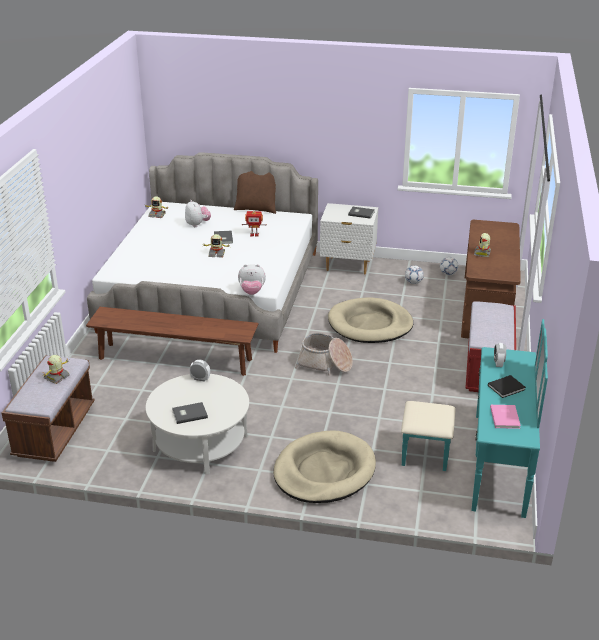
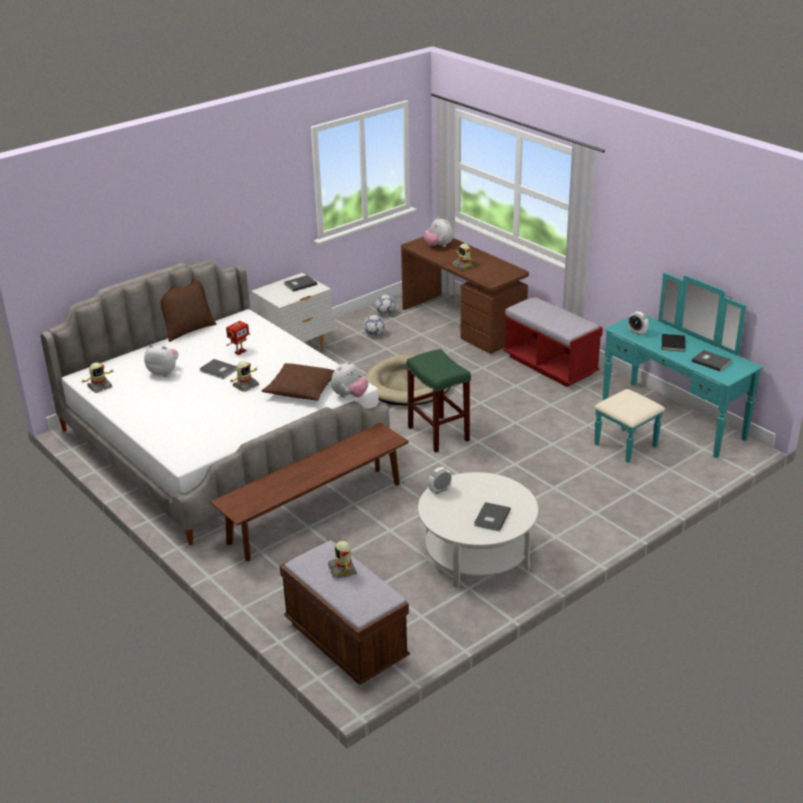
camera: 50 degrees left, 0 degrees up
beige dog bed [273,430,376,503] -> none
basket [295,333,353,376] -> green stool [406,349,471,453]
pink book [490,405,521,429] -> grey book [692,350,732,371]
none -> brown pillow [262,363,335,400]
none -> plush toy [424,217,454,247]

